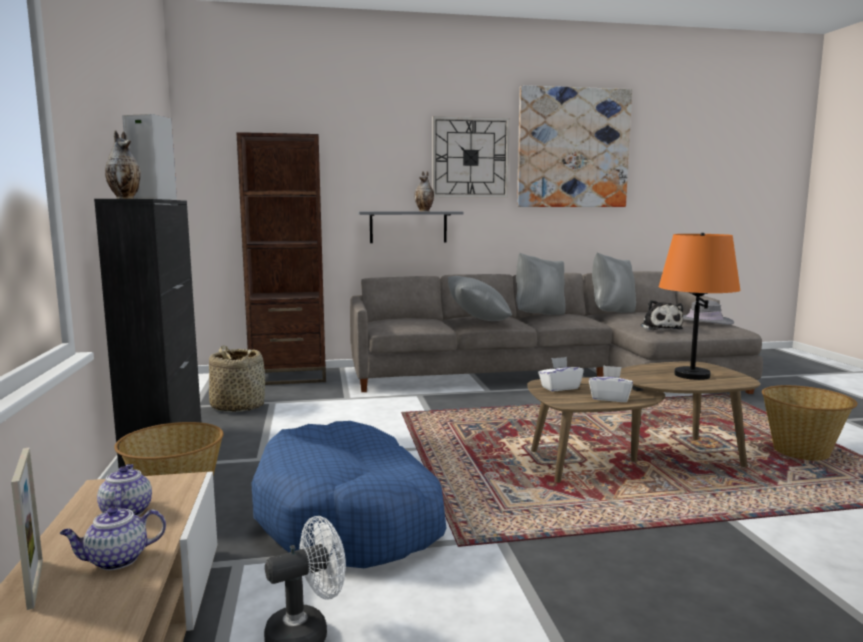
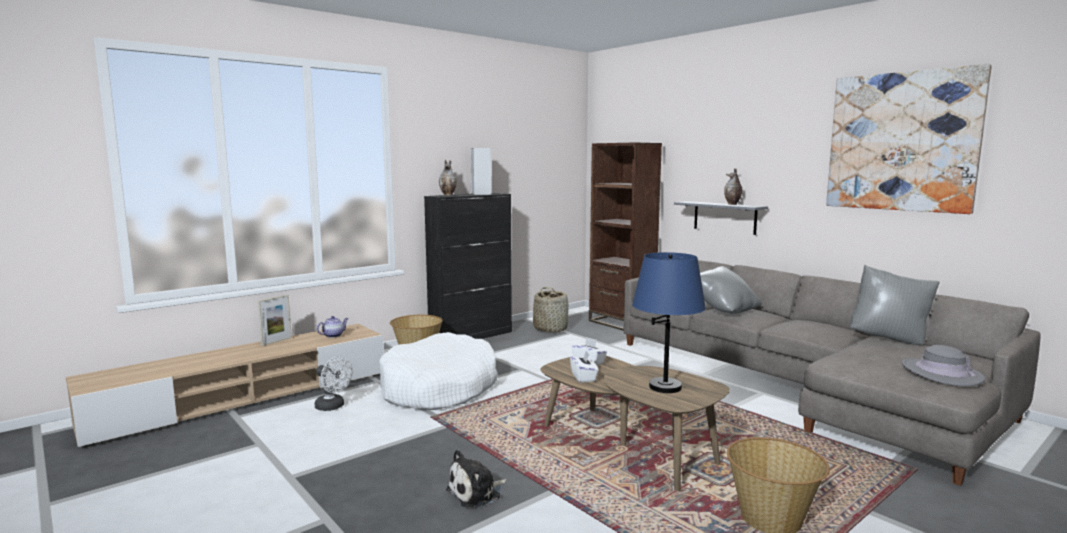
camera: 60 degrees right, 0 degrees up
teapot [60,507,166,570] -> none
blue dog bed [251,421,446,568] -> white dog bed [379,332,498,410]
wall clock [432,116,510,198] -> none
grey pillow [516,253,566,315] -> none
plush toy [641,300,683,330] -> plush toy moved to [446,449,507,508]
orange table lamp [659,233,740,380] -> blue table lamp [632,252,706,393]

